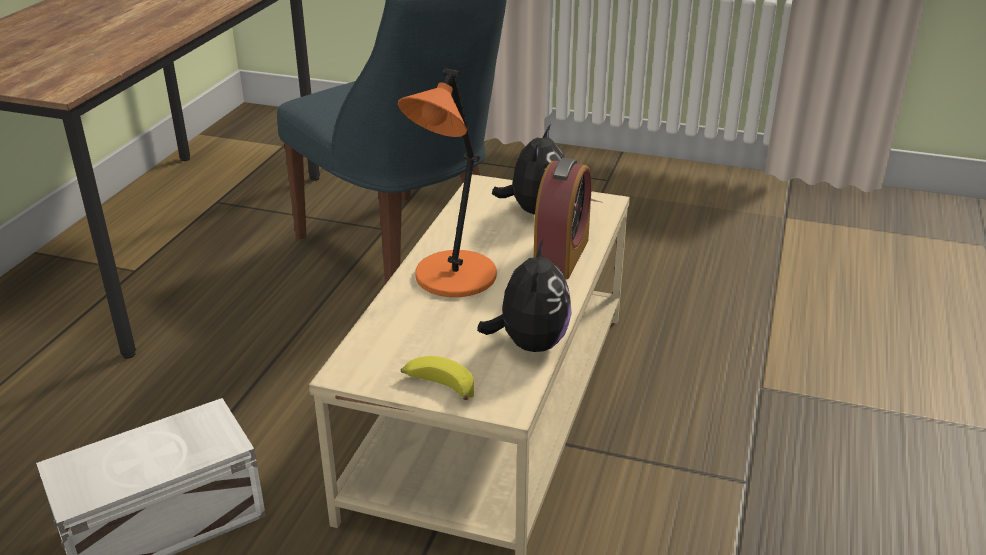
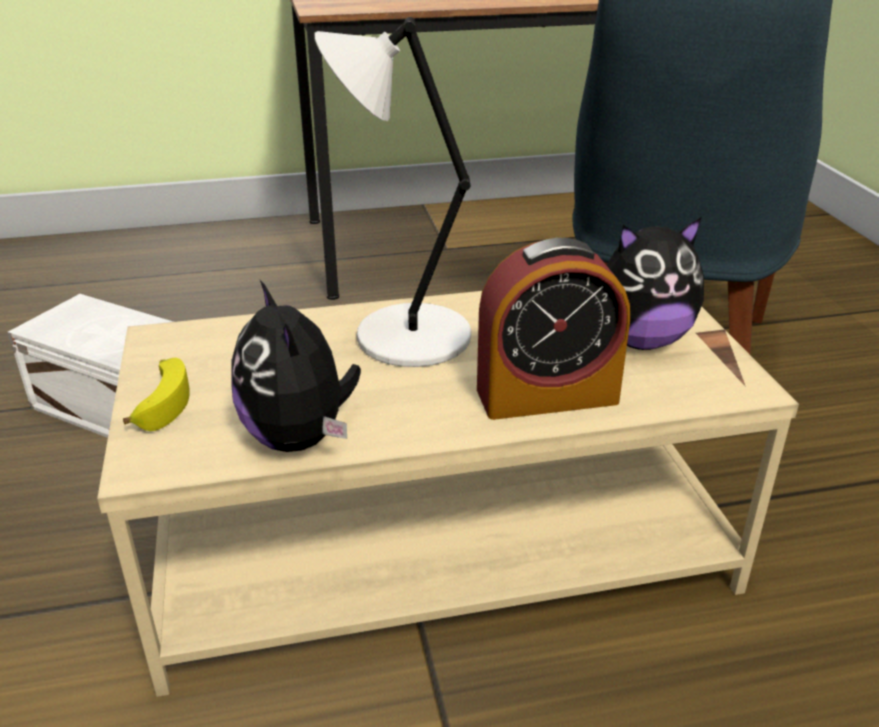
camera: 60 degrees right, 0 degrees up
orange table lamp [398,68,497,297] -> white table lamp [315,17,471,367]
plush toy [477,240,572,352] -> plush toy turned 90 degrees clockwise [232,280,361,452]

